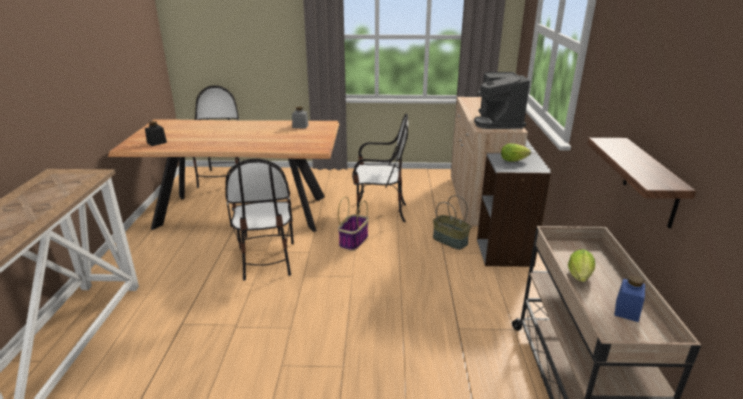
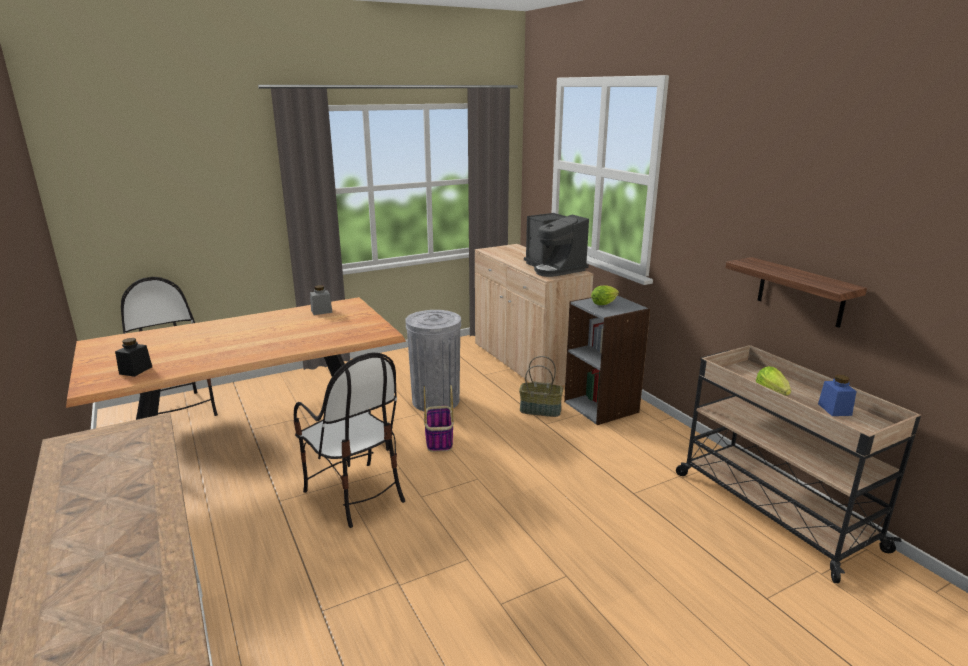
camera: 30 degrees left, 5 degrees down
chair [352,113,408,222] -> grey trash can [405,310,461,411]

